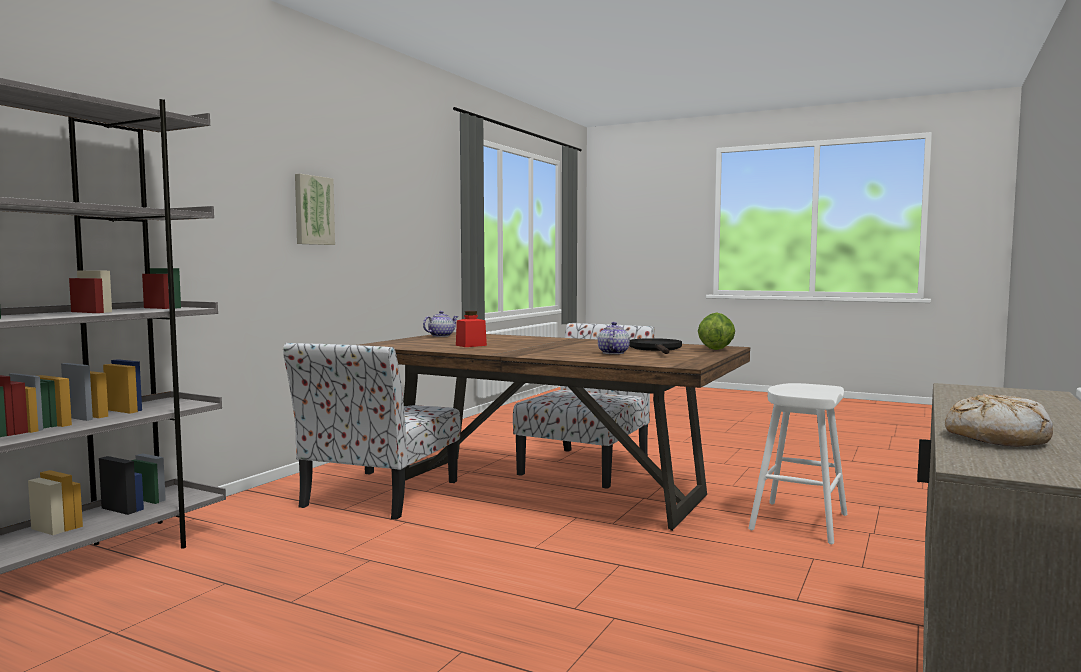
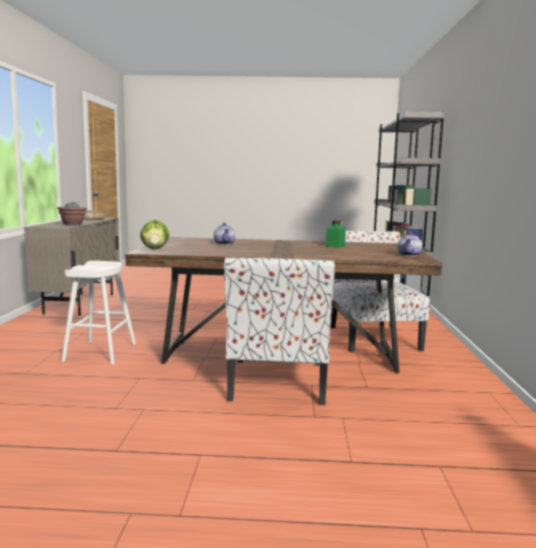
camera: 155 degrees right, 5 degrees up
picture [295,174,335,245] -> none
red jar [456,311,487,347] -> green jar [325,220,346,248]
black frying pan [629,338,682,354] -> none
none -> potted plant [57,202,87,225]

